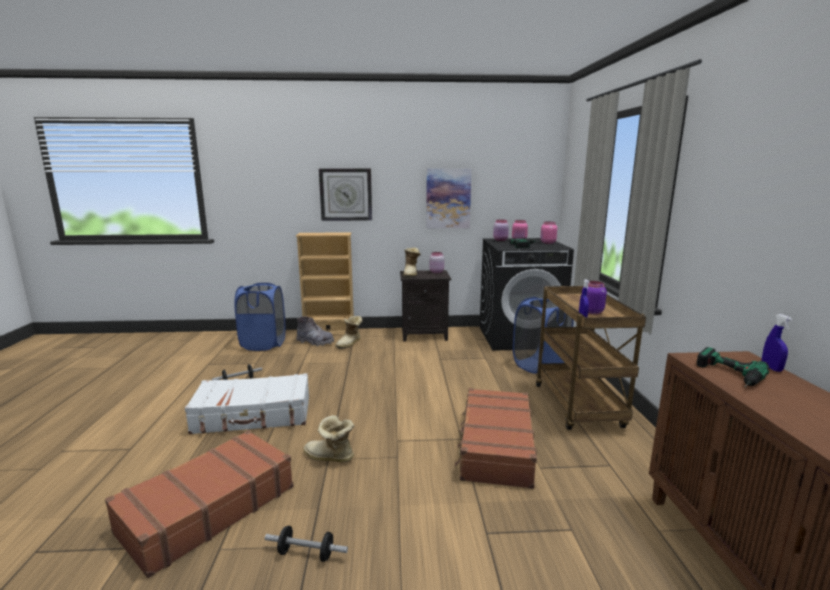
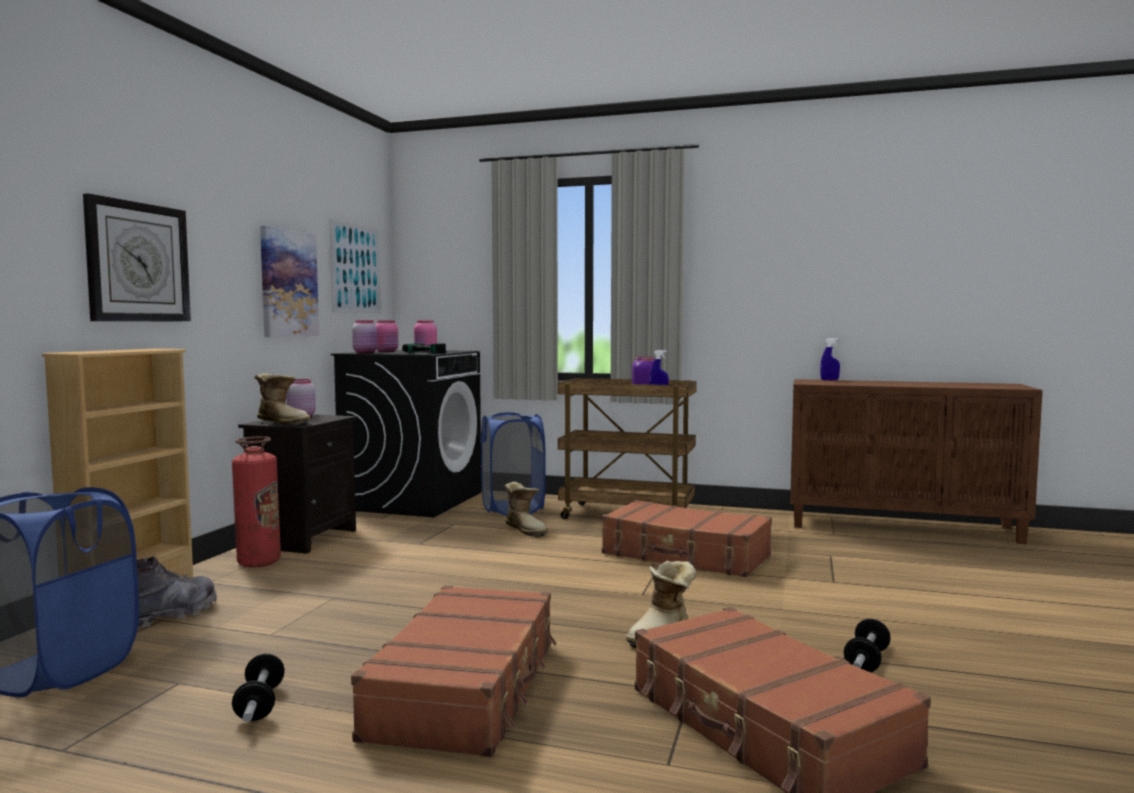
camera: 70 degrees left, 10 degrees down
white suitcase [185,373,309,434] -> brown suitcase [351,585,557,757]
boot [335,316,363,349] -> boot moved to [504,482,548,537]
power drill [697,347,769,388] -> none
none -> fire extinguisher [232,436,281,567]
none -> picture [329,218,381,313]

